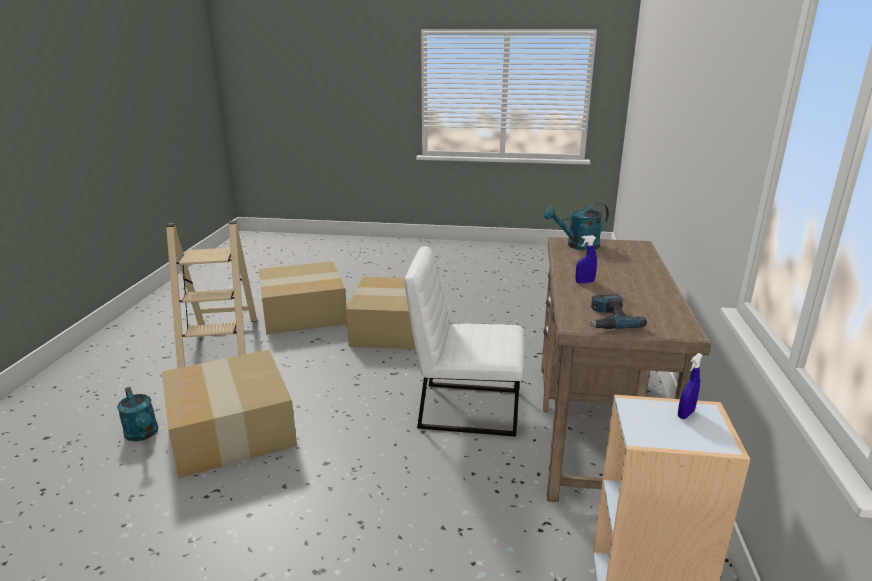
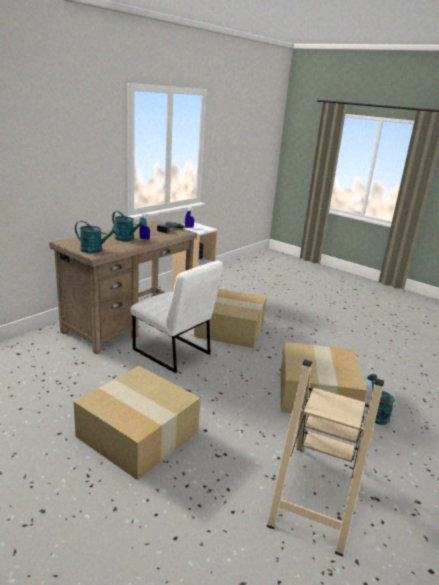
camera: 150 degrees left, 0 degrees up
cardboard box [259,261,347,335] -> cardboard box moved to [194,289,267,348]
none -> turquoise watering can [112,211,147,241]

